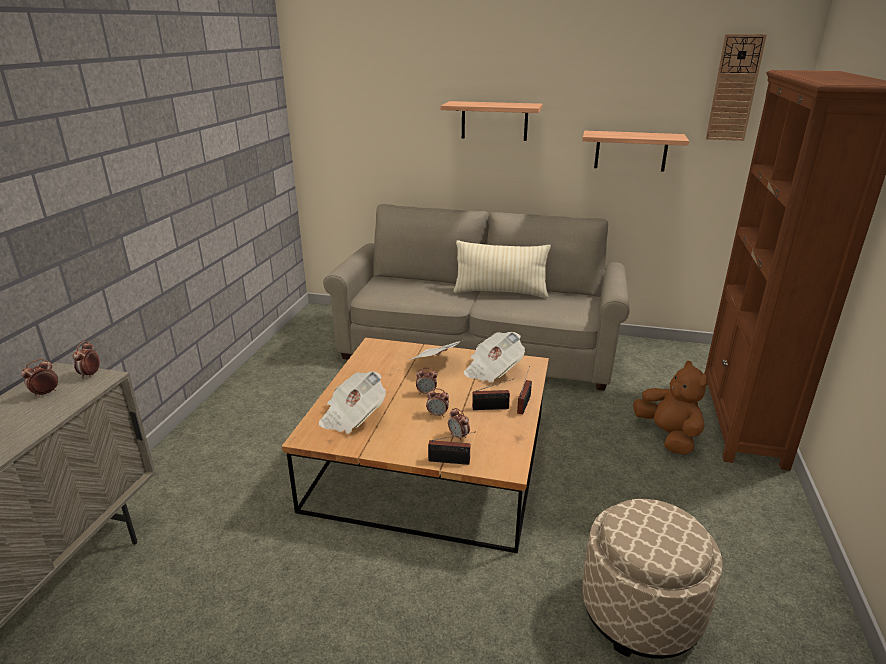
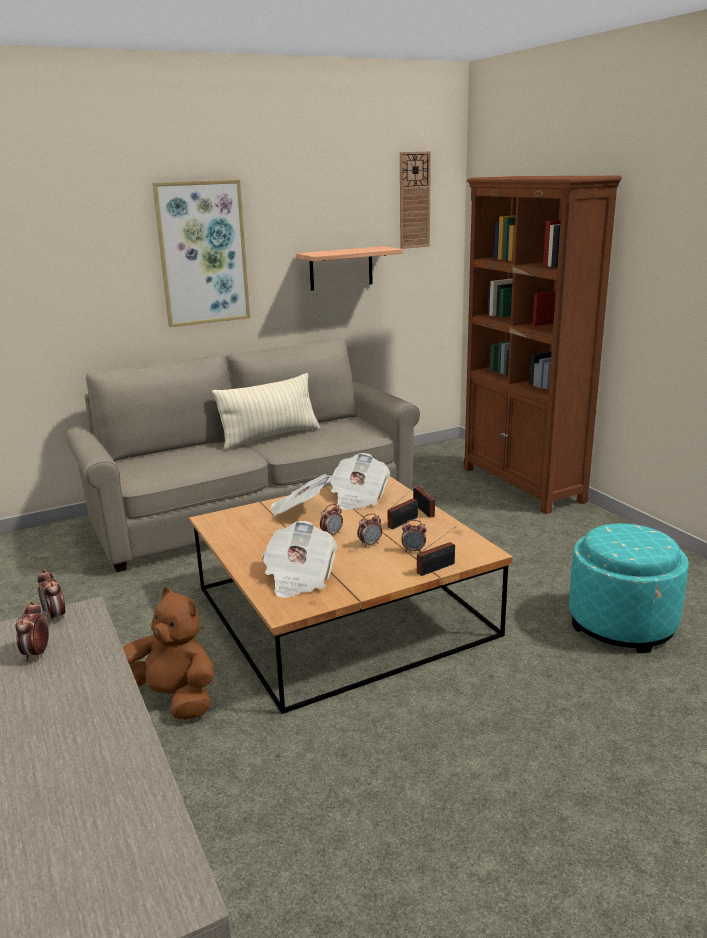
camera: 40 degrees left, 5 degrees down
shelf [440,101,543,141] -> picture [152,180,250,327]
beige ottoman [582,499,723,659] -> turquoise ottoman [569,523,689,653]
brown plush toy [633,361,706,455] -> brown plush toy moved to [123,587,214,720]

